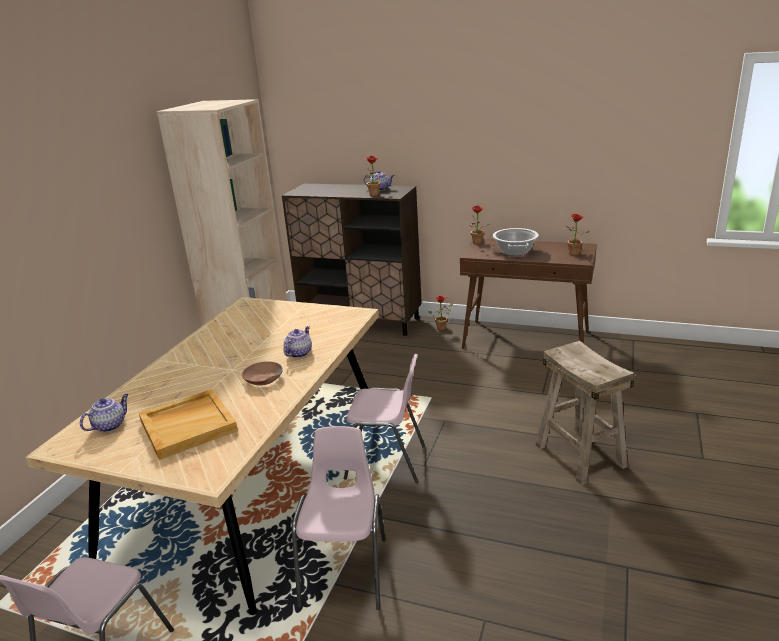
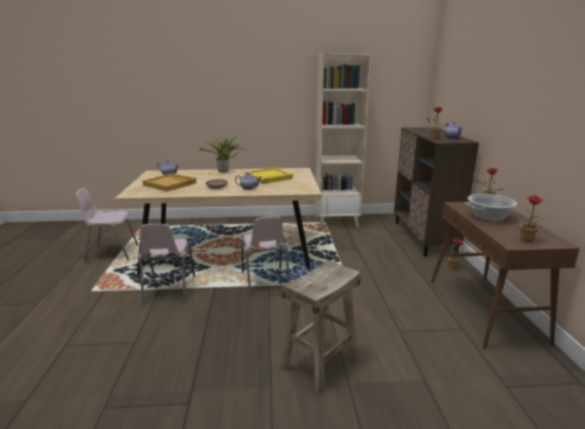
camera: 65 degrees right, 5 degrees down
pink chair [292,426,385,610] -> pink chair turned 105 degrees clockwise [139,224,195,304]
none -> potted plant [200,136,245,173]
none -> yellow tray [245,167,293,184]

